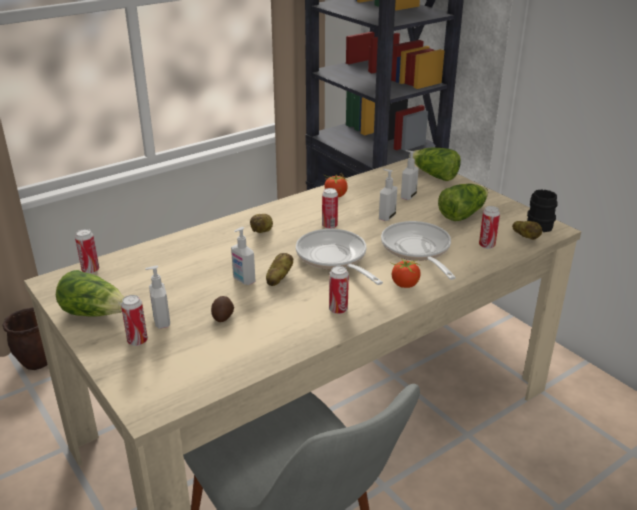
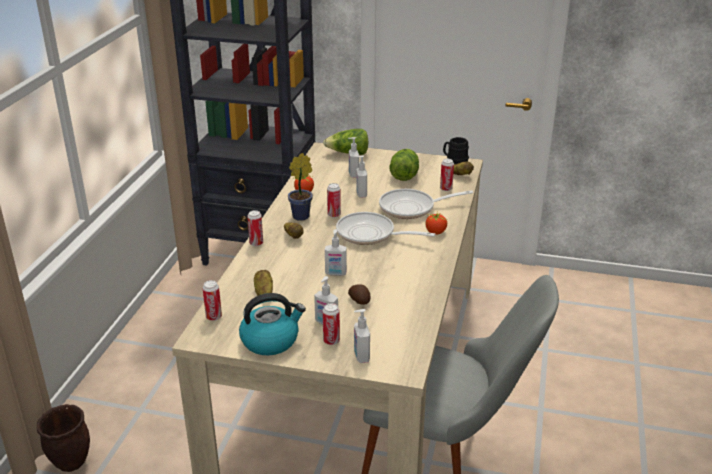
camera: 40 degrees left, 0 degrees up
lettuce [56,270,124,317] -> kettle [239,293,306,355]
potato [266,253,293,286] -> potato moved to [254,270,273,296]
can [329,266,349,314] -> can moved to [247,210,263,246]
frying pan [381,221,456,280] -> frying pan turned 45 degrees counterclockwise [379,189,473,219]
none -> potted plant [288,153,313,221]
none -> soap dispenser [354,309,370,363]

